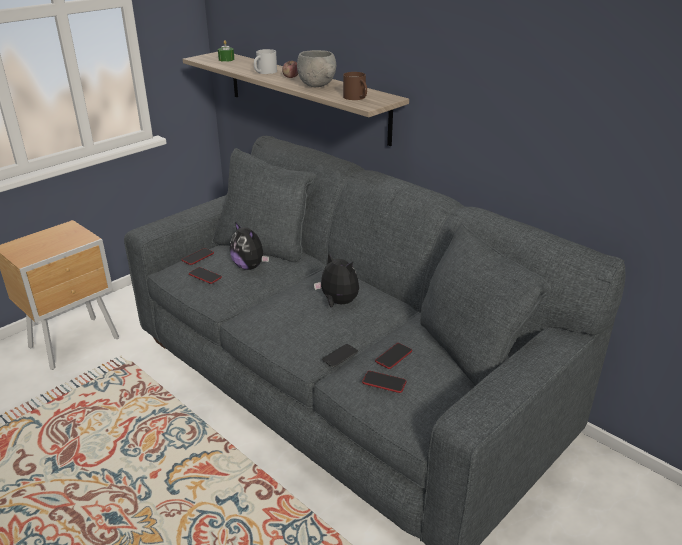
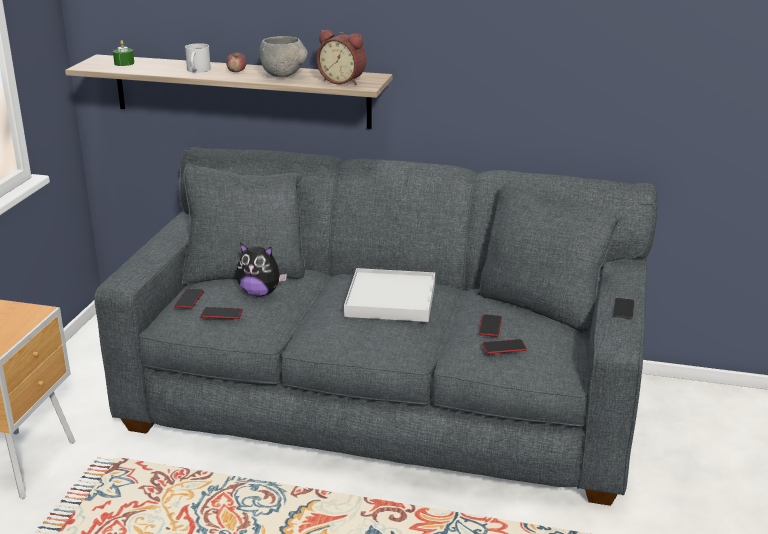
camera: 30 degrees left, 5 degrees down
plush toy [314,253,359,307] -> white tray [344,268,435,322]
phone [322,344,358,367] -> phone moved to [613,298,634,319]
brown mug [343,72,367,100] -> alarm clock [317,30,366,85]

